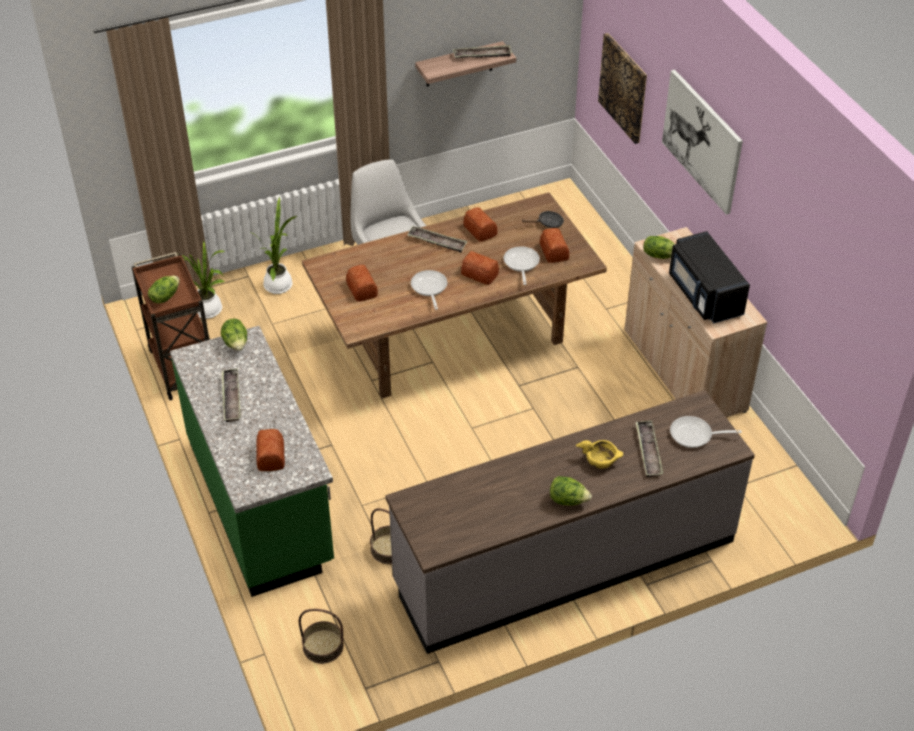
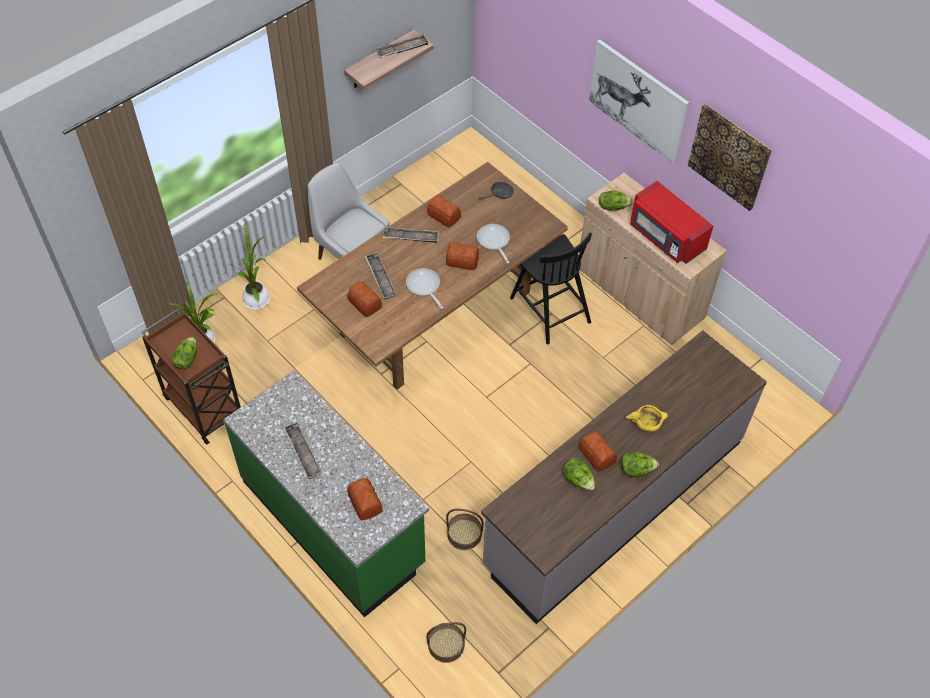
camera: 20 degrees left, 10 degrees up
lettuce [221,318,247,351] -> lettuce moved to [563,458,595,490]
bread [540,228,569,263] -> bread moved to [579,431,617,472]
picture [598,33,647,144] -> picture moved to [688,104,772,211]
tray [635,420,664,477] -> tray moved to [365,252,397,300]
black microwave [669,231,750,323] -> red microwave [630,181,713,264]
frying pan [670,416,742,448] -> none
none -> black chair [510,233,592,344]

